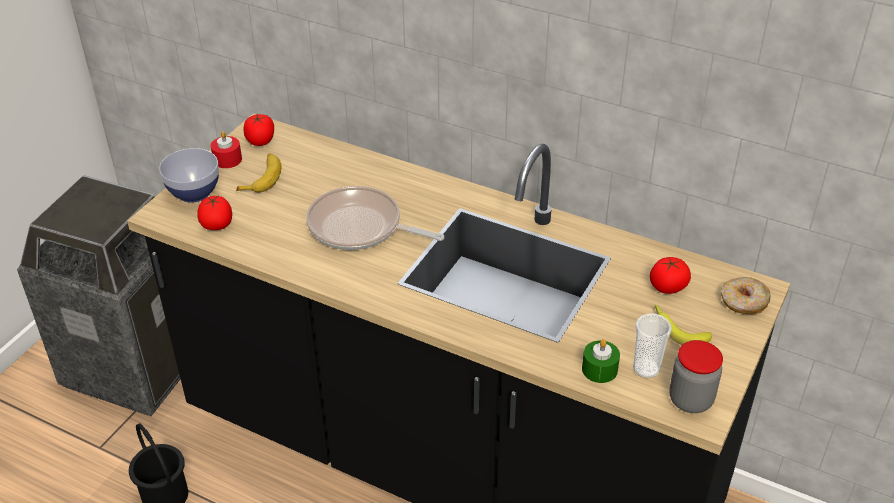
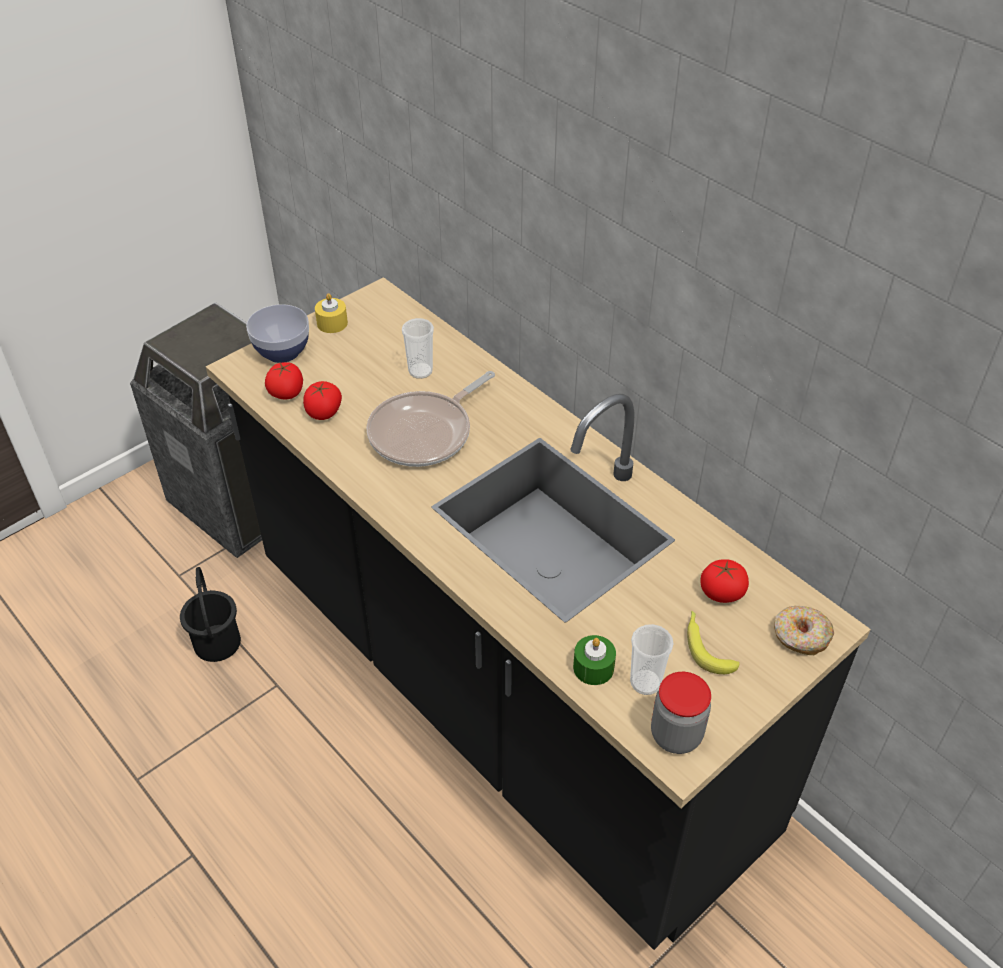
camera: 20 degrees right, 5 degrees up
red candle [211,131,242,168] -> yellow candle [315,293,348,333]
banana [236,154,281,192] -> none
tomato [243,114,274,146] -> tomato moved to [303,381,342,420]
frying pan [306,186,444,250] -> frying pan turned 90 degrees counterclockwise [367,371,495,467]
none -> cup [402,318,434,379]

